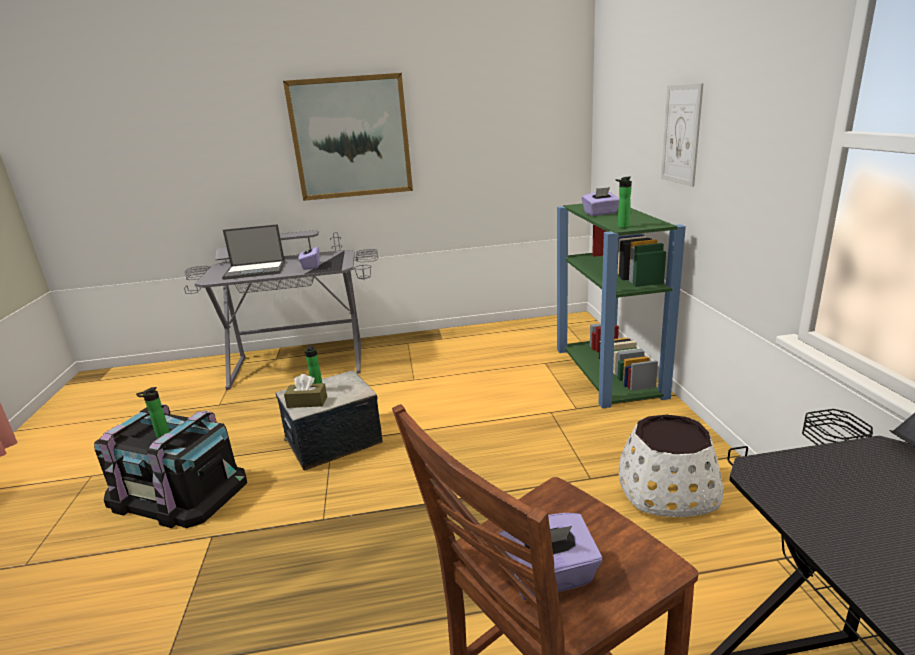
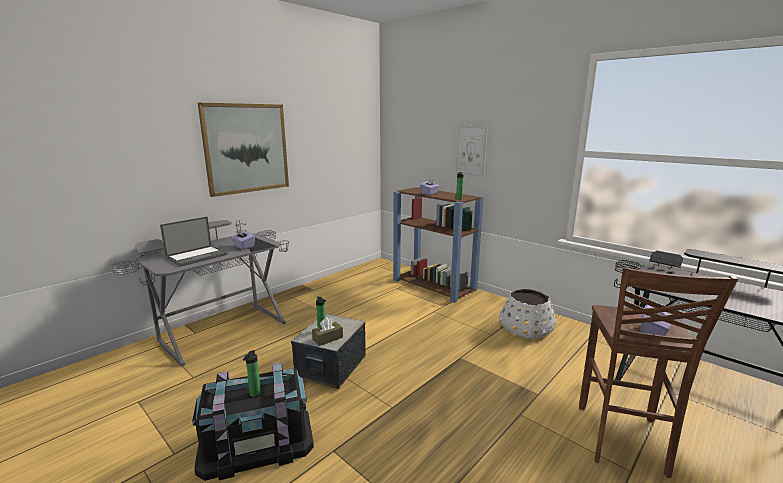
camera: 40 degrees left, 5 degrees down
green bookcase [557,204,686,409] -> brown bookcase [393,187,484,303]

